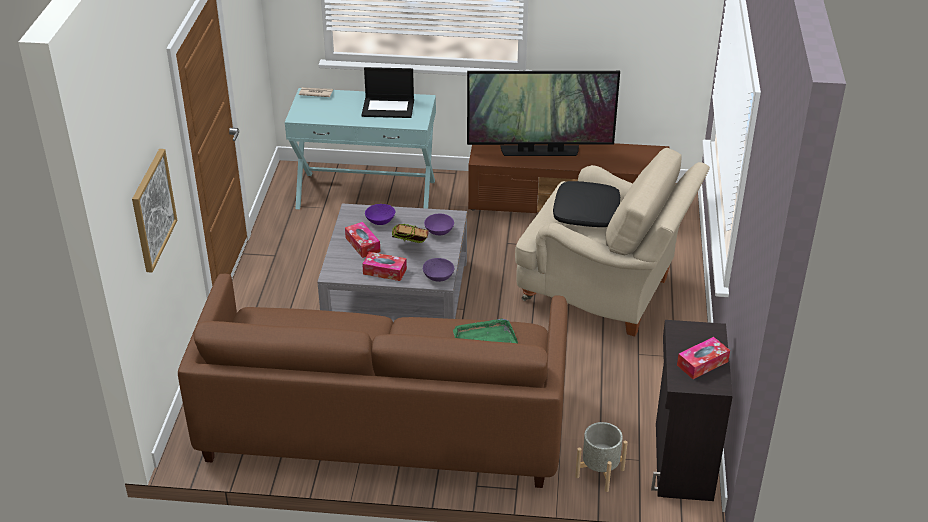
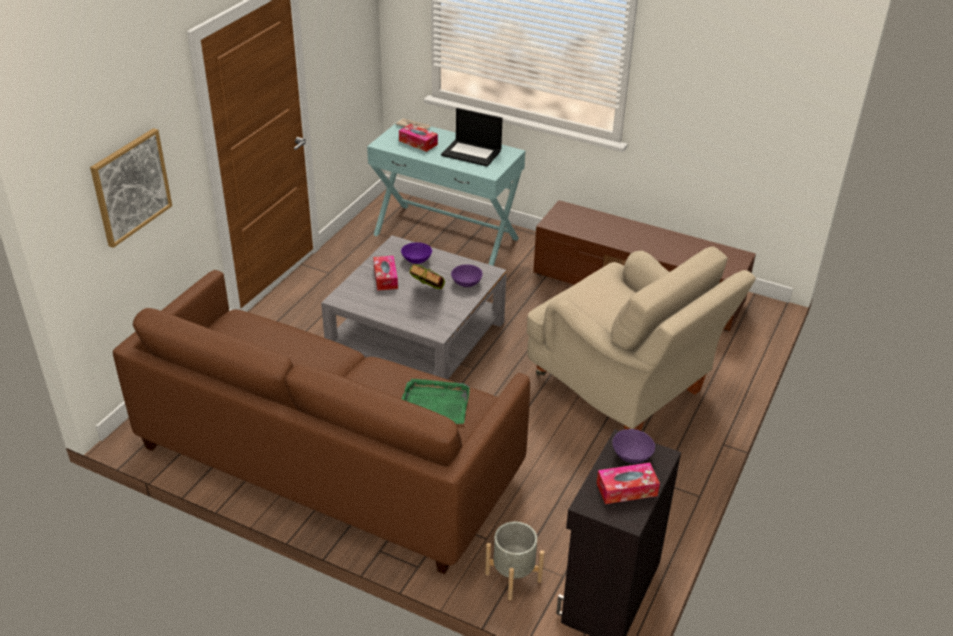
camera: 20 degrees right, 0 degrees up
tissue box [362,252,407,281] -> tissue box moved to [399,124,438,152]
purple bowl [423,258,454,282] -> purple bowl moved to [612,429,655,464]
television [467,71,620,156] -> none
black pillow [553,181,620,227] -> none

